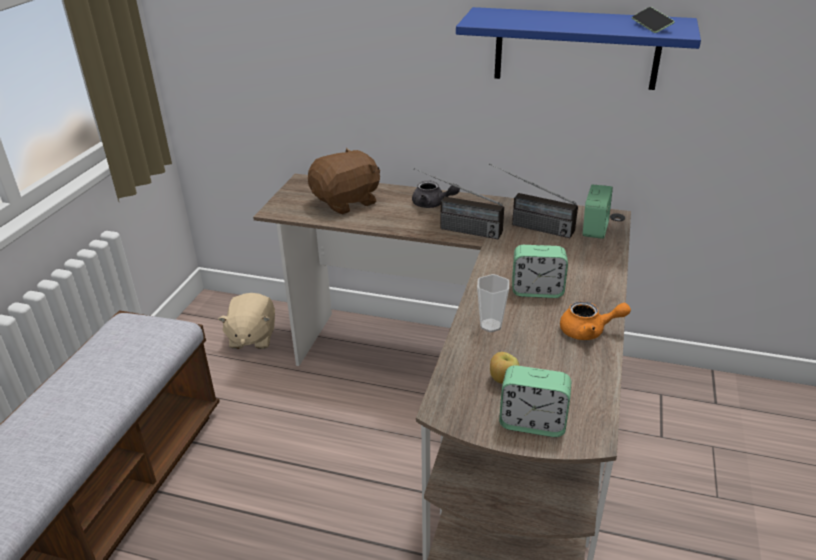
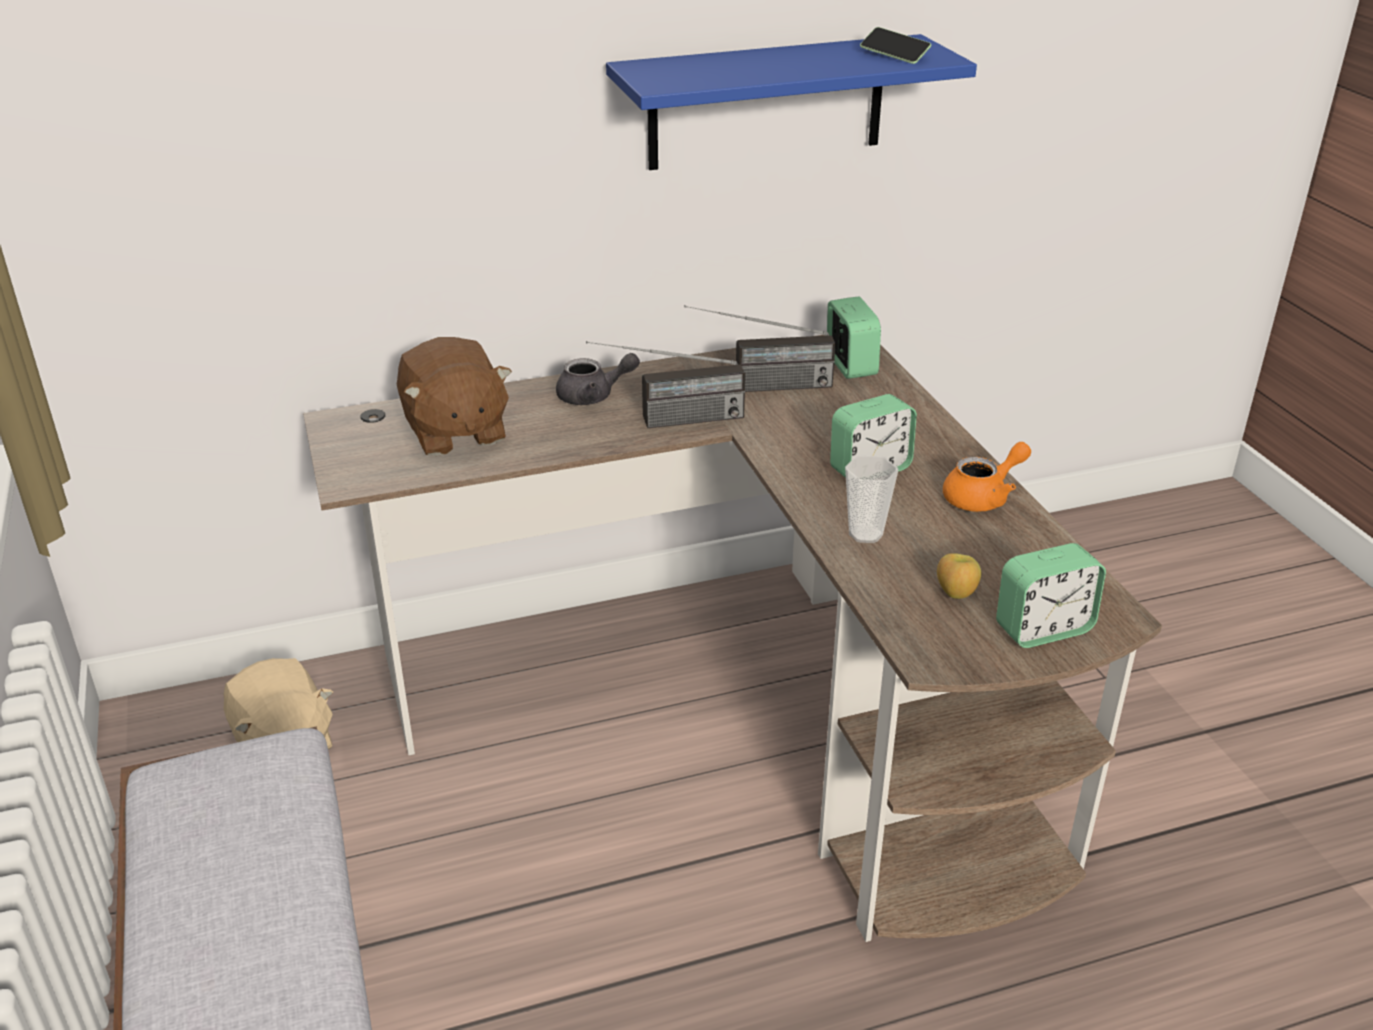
camera: 35 degrees left, 0 degrees up
brown plush toy [308,148,380,214] -> brown plush toy turned 135 degrees clockwise [397,337,512,456]

